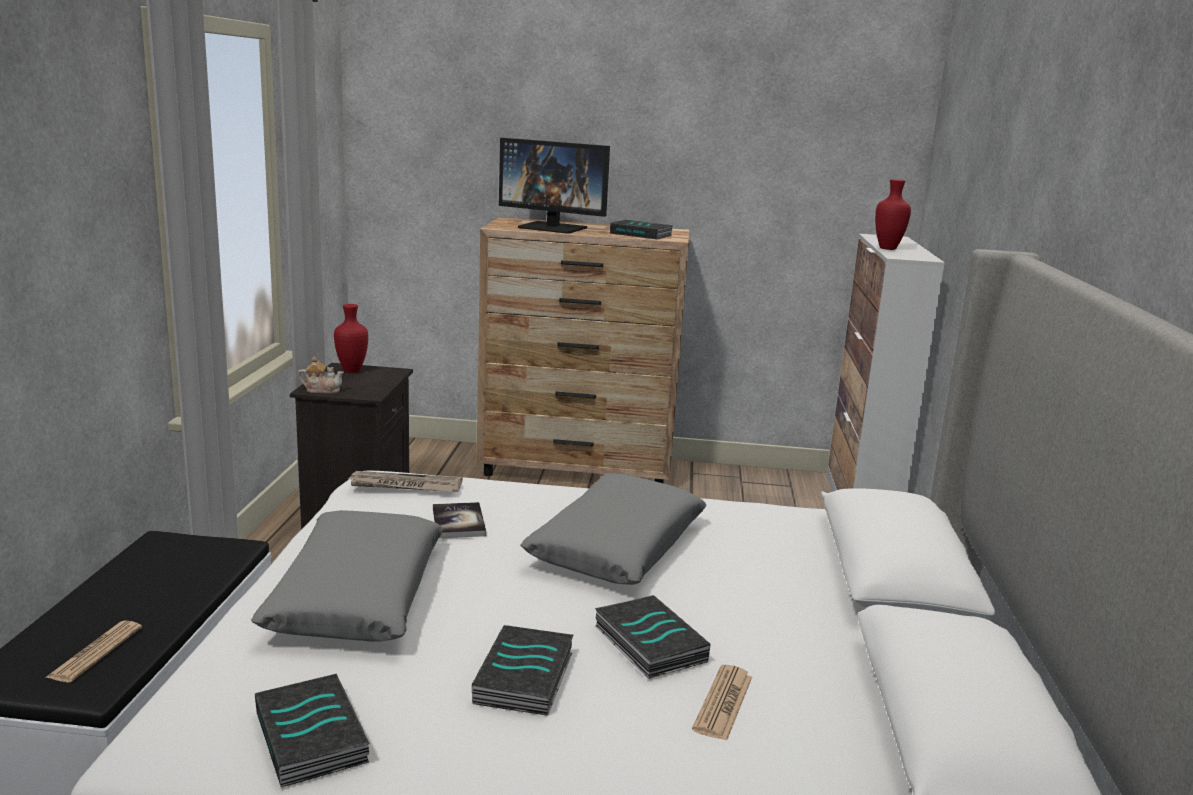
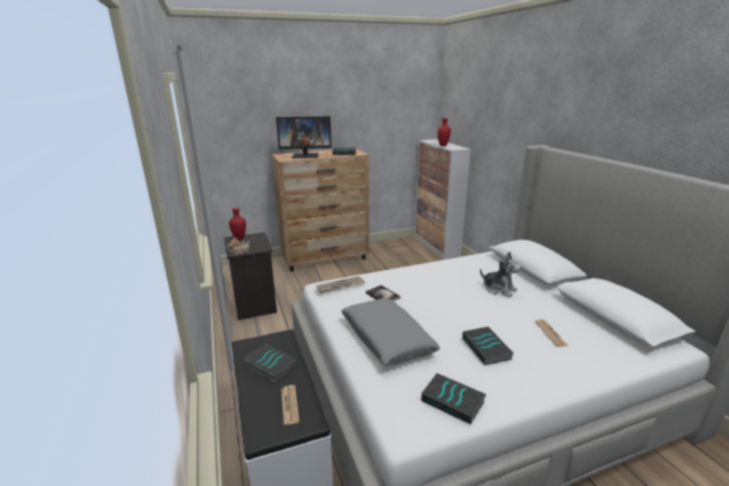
camera: 25 degrees left, 5 degrees up
grey pillow [520,473,707,585] -> none
book [595,595,711,679] -> book moved to [243,344,295,382]
none -> plush toy [480,251,521,297]

